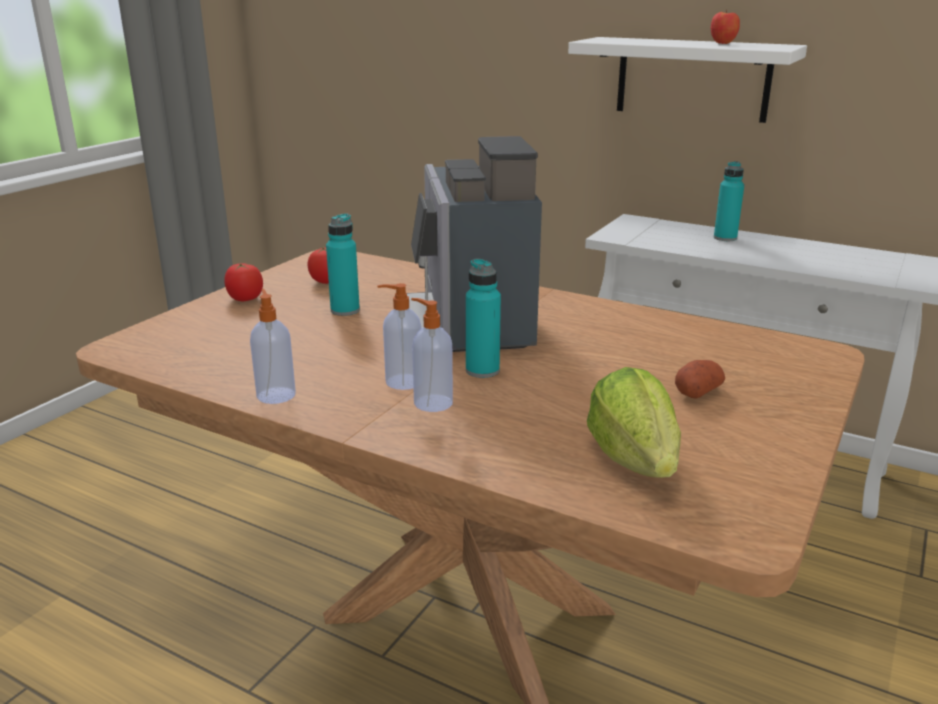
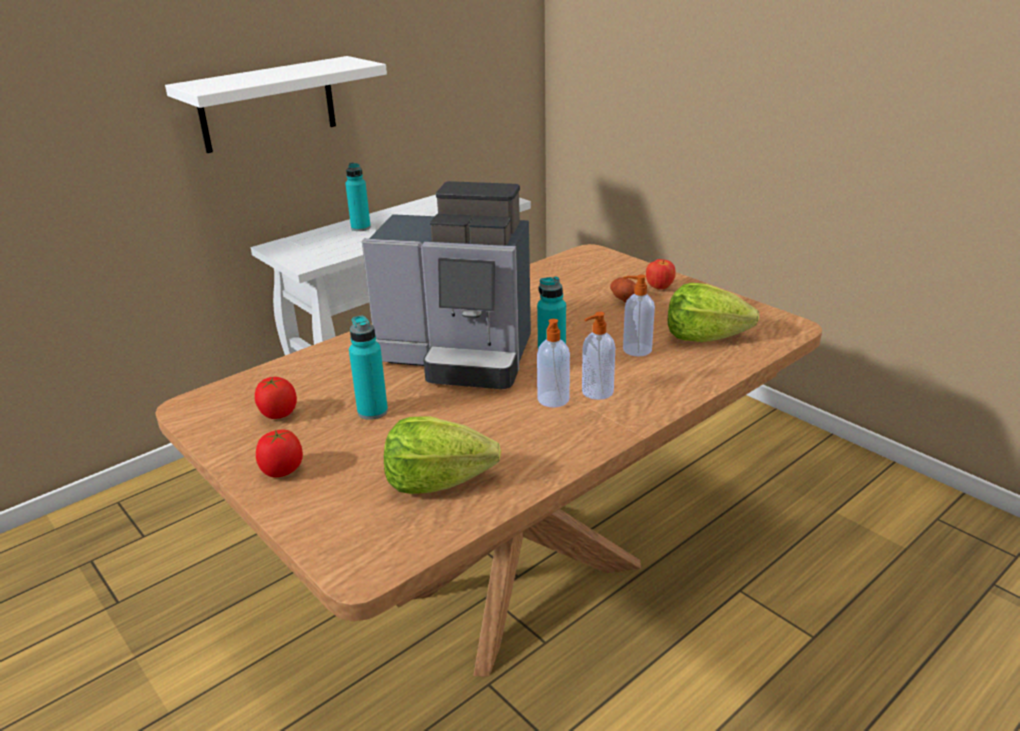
camera: 70 degrees left, 5 degrees up
soap dispenser [250,289,296,404] -> soap dispenser moved to [623,275,655,356]
apple [711,10,740,44] -> apple moved to [646,259,676,290]
none -> lettuce [384,417,501,494]

